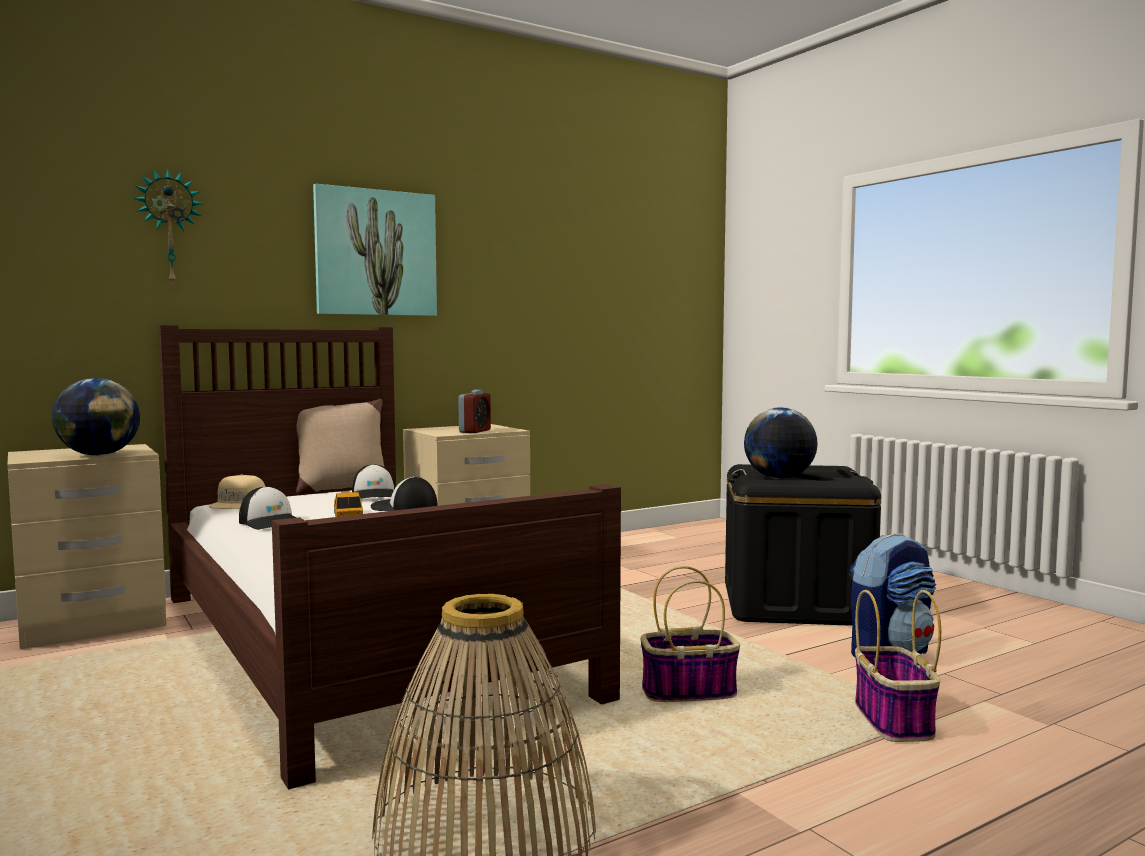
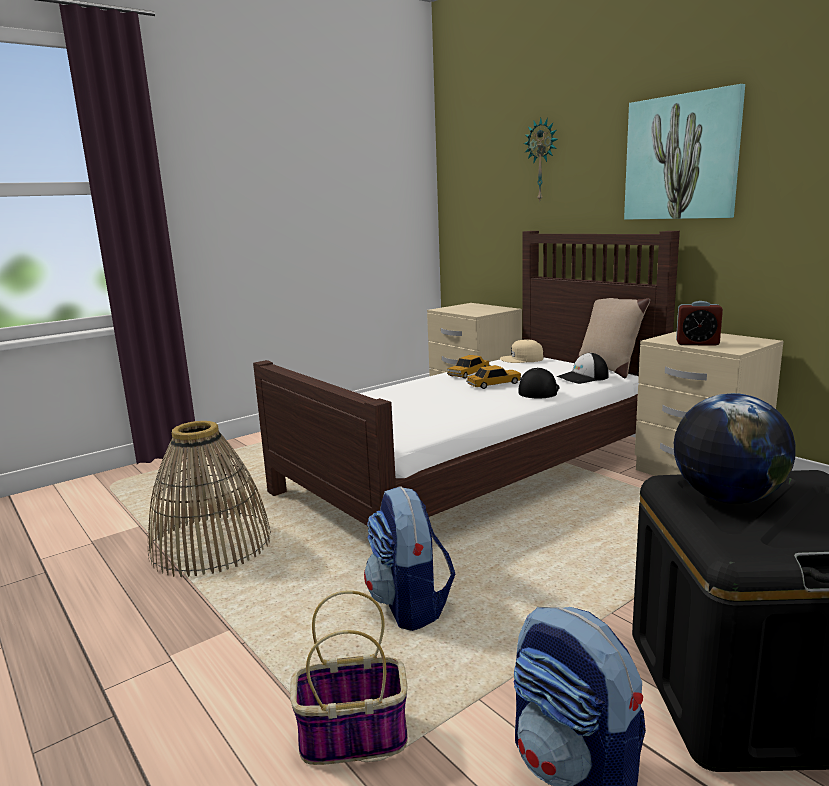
camera: 85 degrees right, 10 degrees up
globe [52,378,140,456] -> none
cap [239,486,296,530] -> toy car [447,355,490,379]
basket [640,566,740,702] -> backpack [364,486,455,631]

